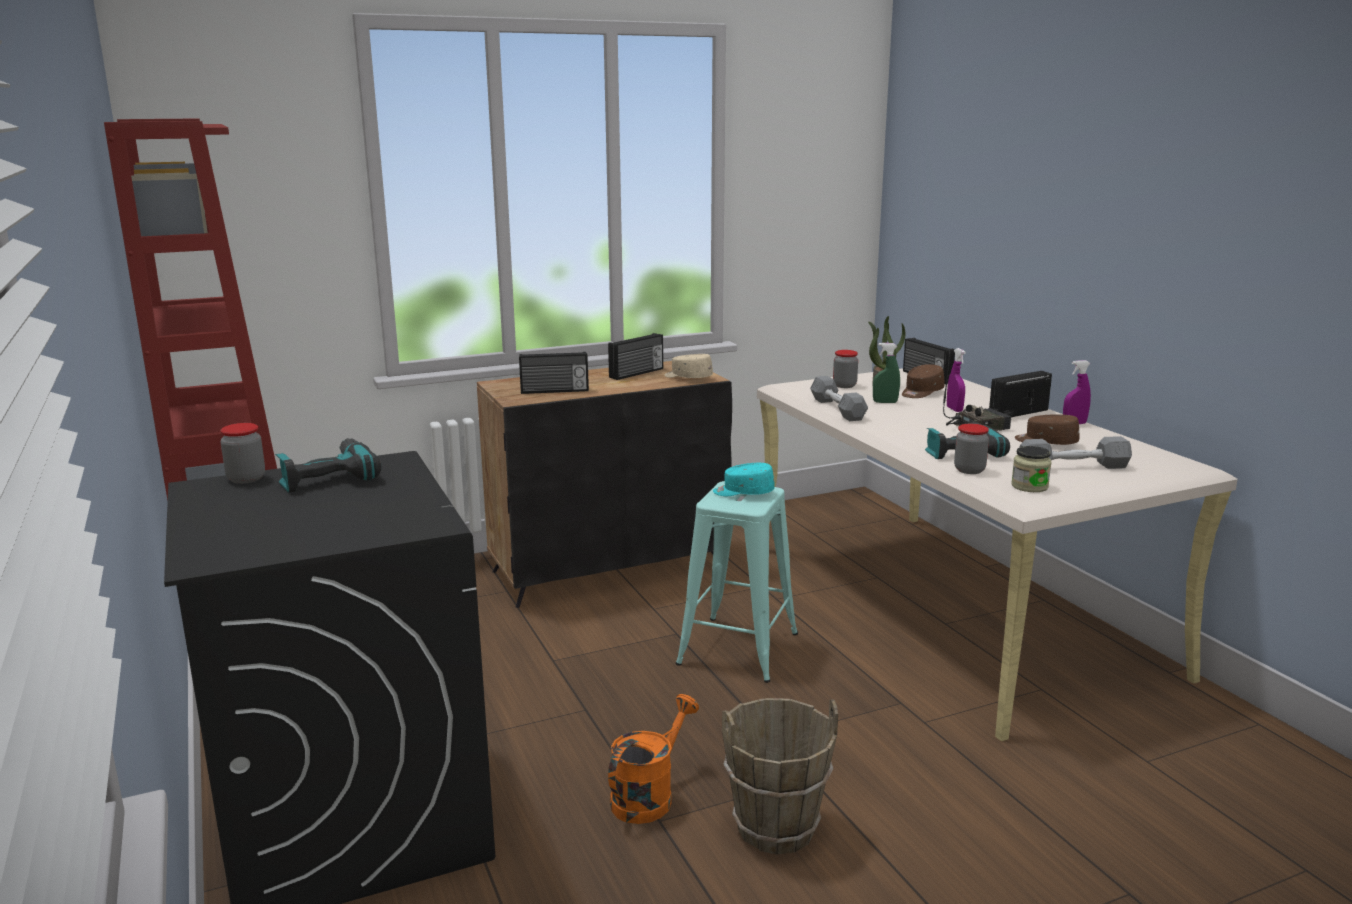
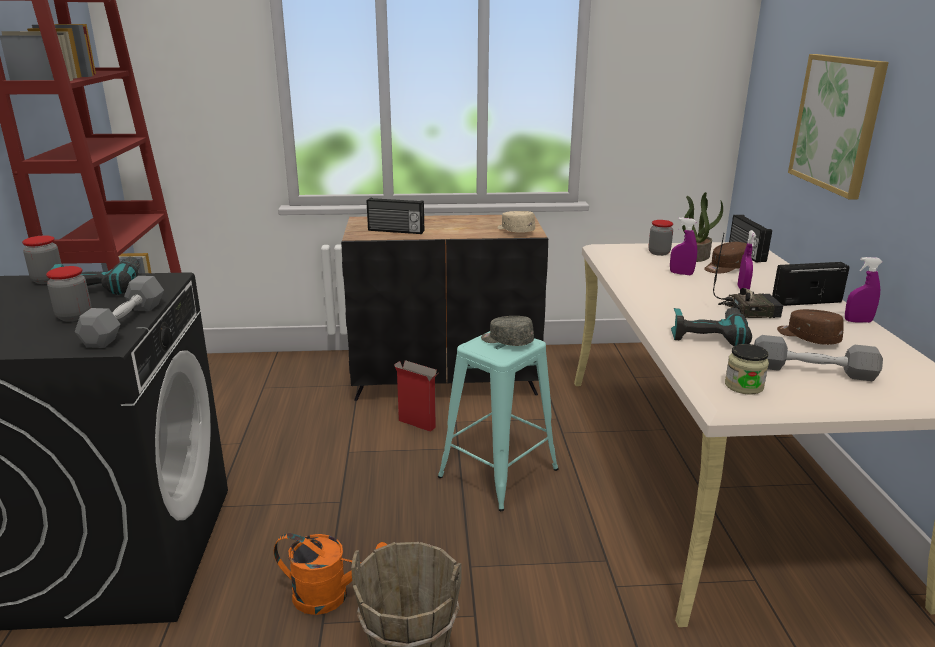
camera: 20 degrees right, 5 degrees up
radio [608,333,663,380] -> none
orange watering can [608,694,699,824] -> orange watering can turned 45 degrees clockwise [274,533,387,615]
turquoise cap [713,463,775,496] -> grey cap [481,316,534,346]
grey dumbbell [810,376,868,421] -> grey dumbbell moved to [75,276,164,348]
green spray bottle [873,343,900,403] -> purple spray bottle [670,217,697,275]
jar [954,424,989,474] -> jar moved to [46,266,92,321]
none -> cardboard box [394,360,439,432]
none -> picture [788,54,889,199]

